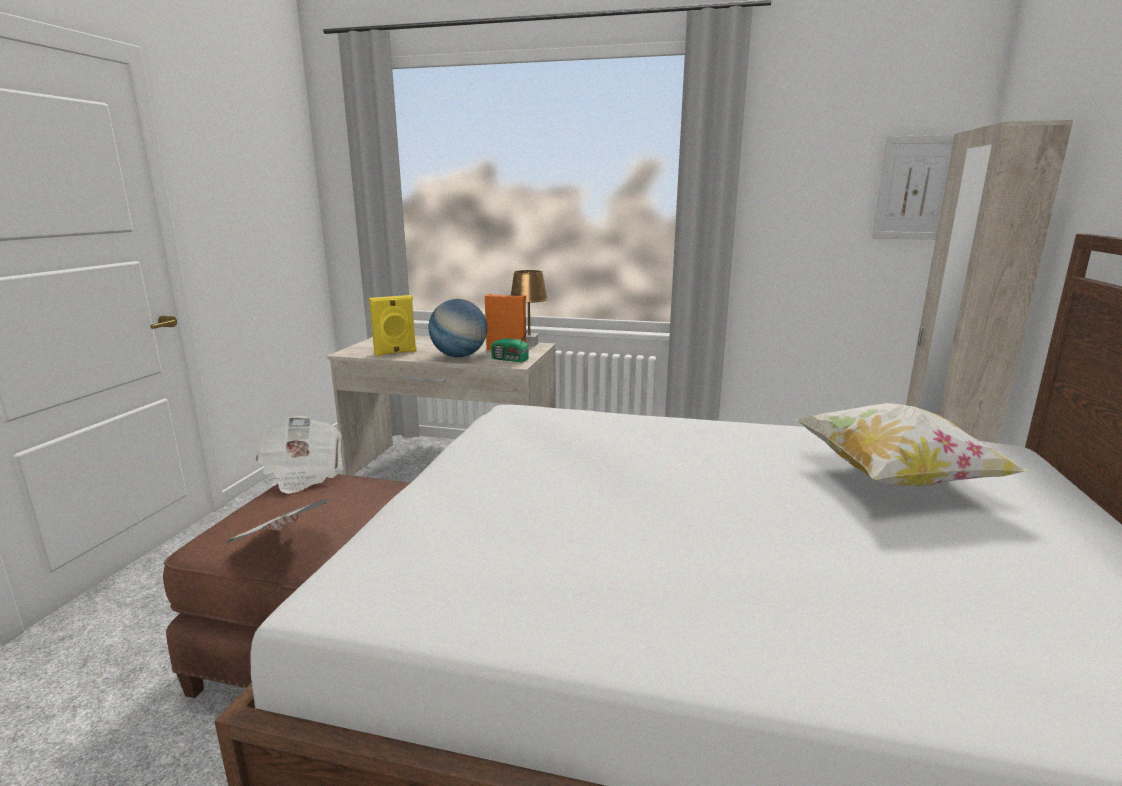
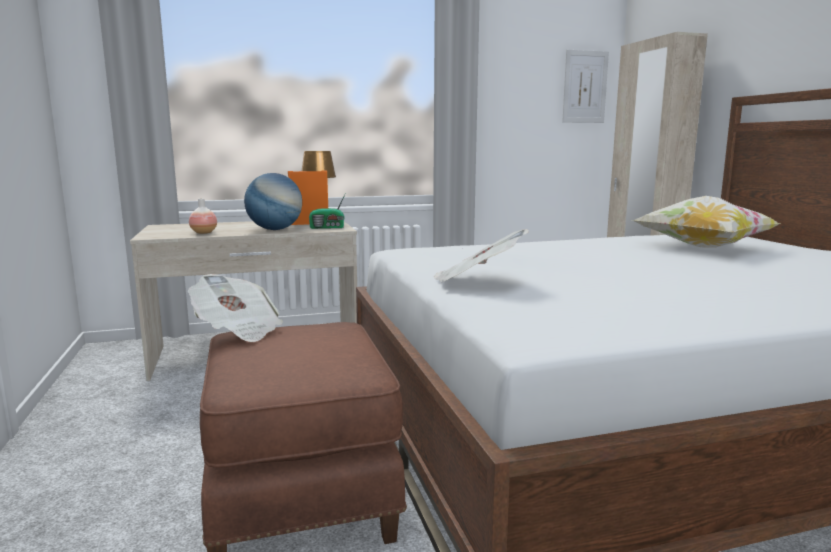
camera: 30 degrees left, 5 degrees down
newspaper [224,498,330,544] -> newspaper moved to [433,229,529,282]
yellow speaker [369,295,417,356] -> vase [189,198,217,234]

